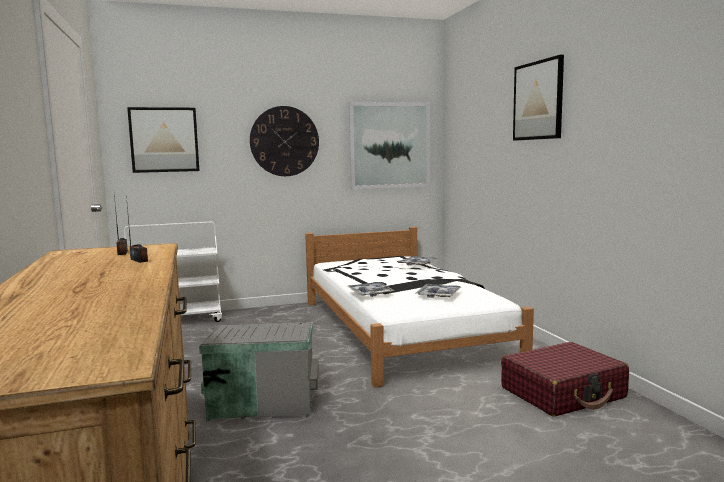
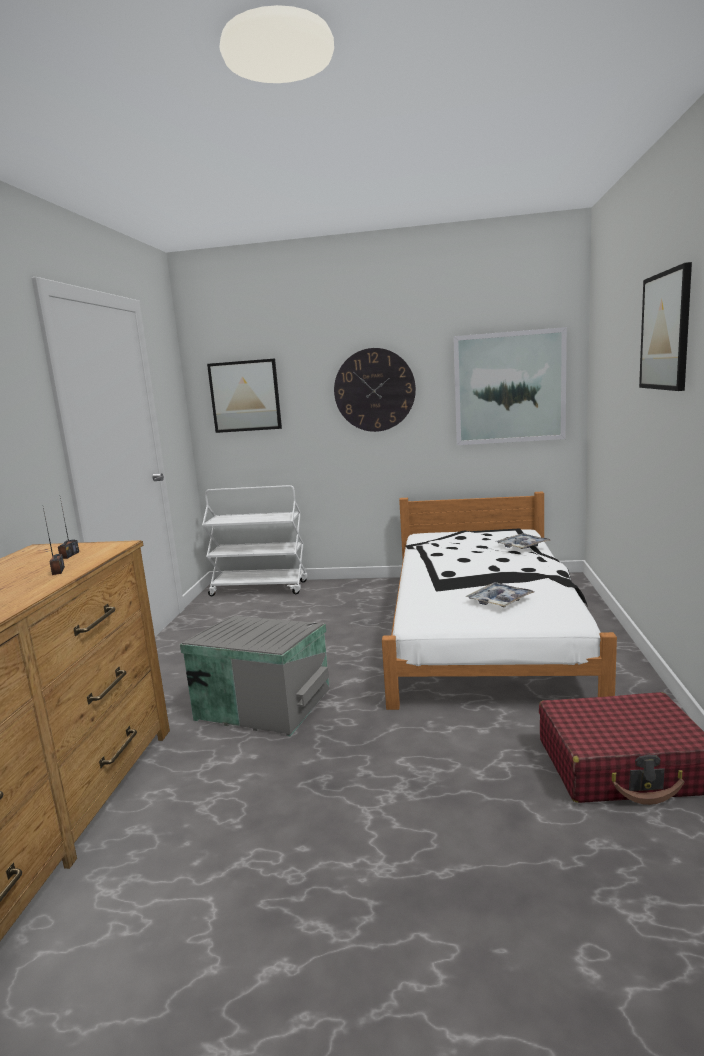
camera: 25 degrees right, 5 degrees up
tray [348,282,394,297] -> none

